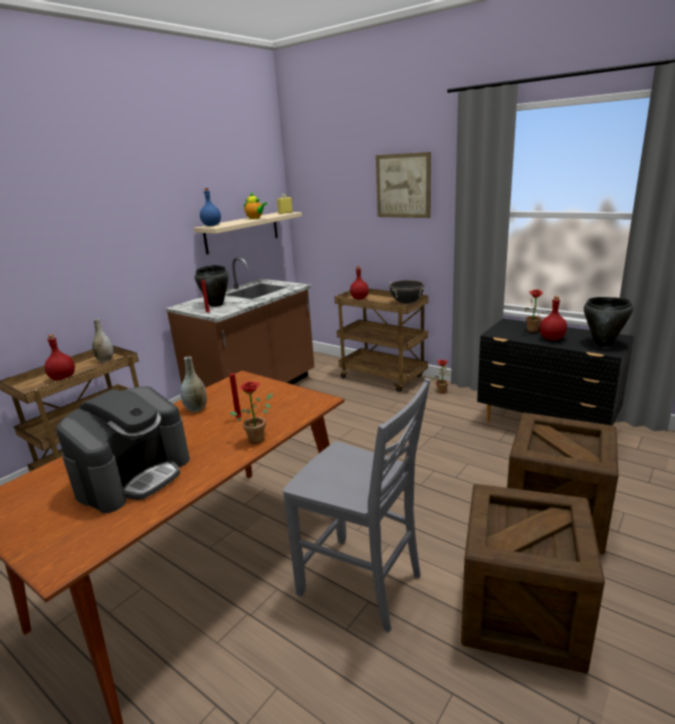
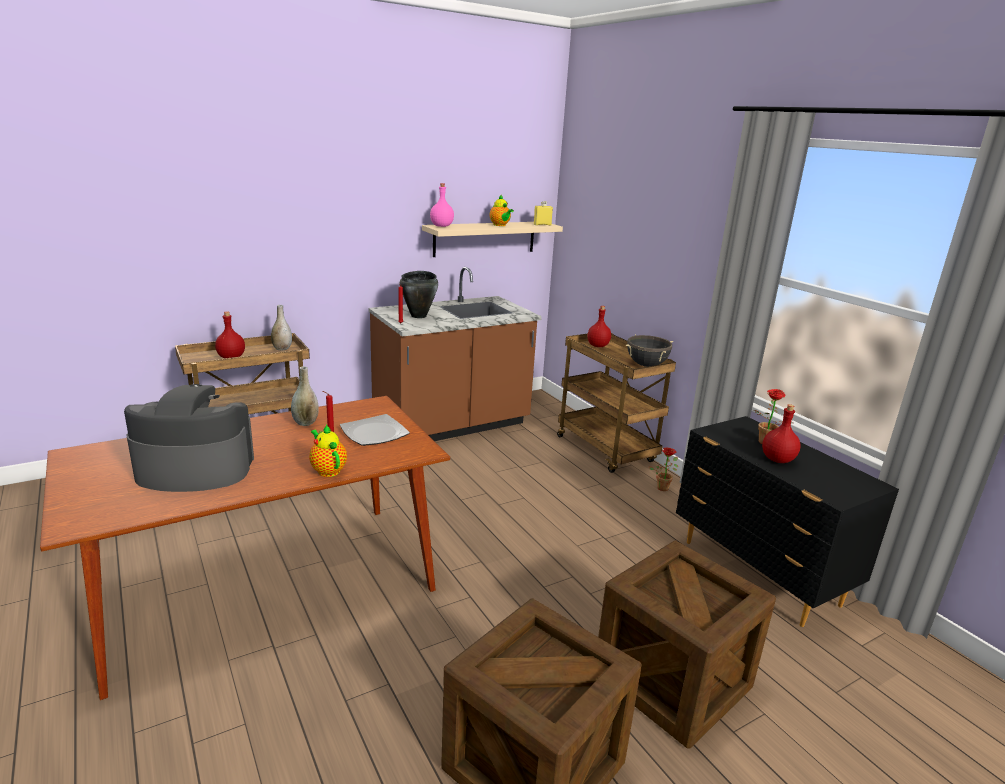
camera: 20 degrees right, 0 degrees up
coffee machine [56,386,190,513] -> coffee machine turned 150 degrees counterclockwise [124,384,254,492]
blue bottle [200,188,221,226] -> pink bottle [430,183,454,227]
potted plant [229,381,273,444] -> teapot [309,424,347,477]
grey chair [283,378,431,632] -> none
picture [376,152,431,218] -> none
black cooking pot [584,297,633,347] -> none
none -> plate [340,414,410,446]

